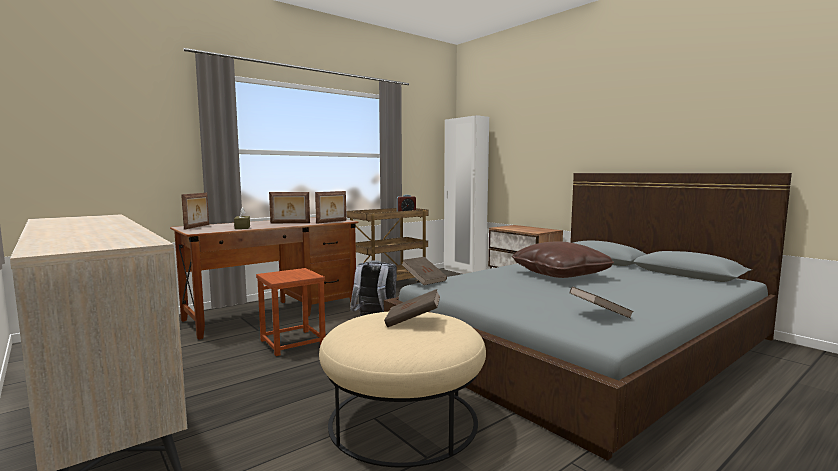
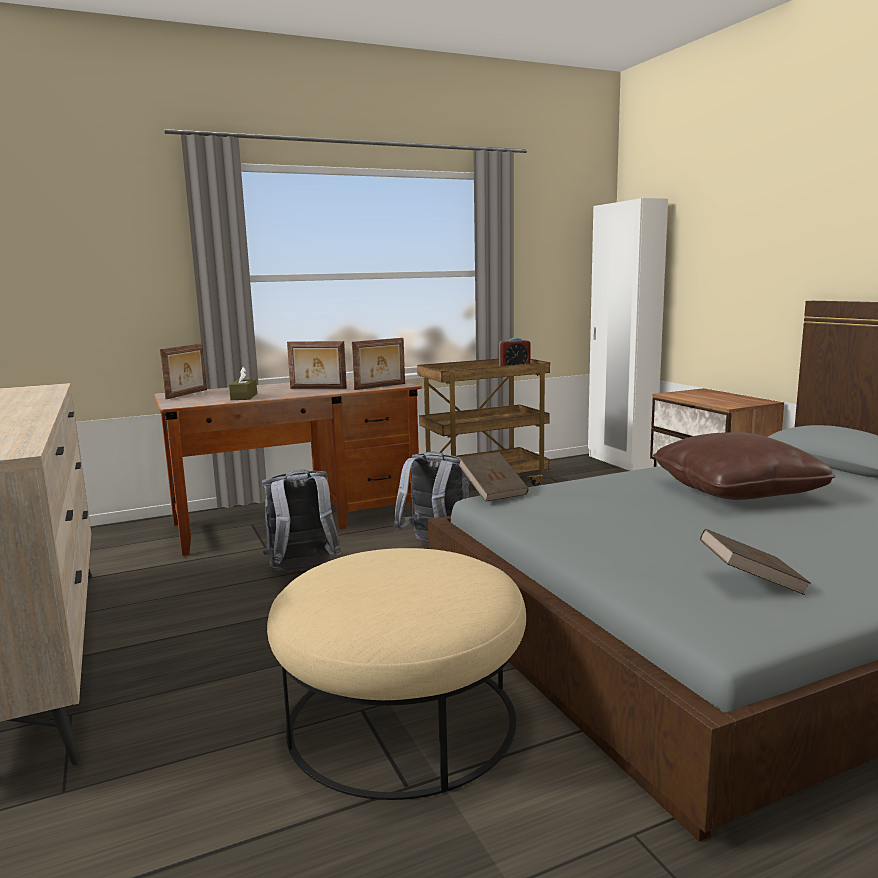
camera: 15 degrees right, 5 degrees up
brown stool [256,268,326,356] -> grey backpack [262,470,342,573]
brown book [384,289,440,327] -> none

